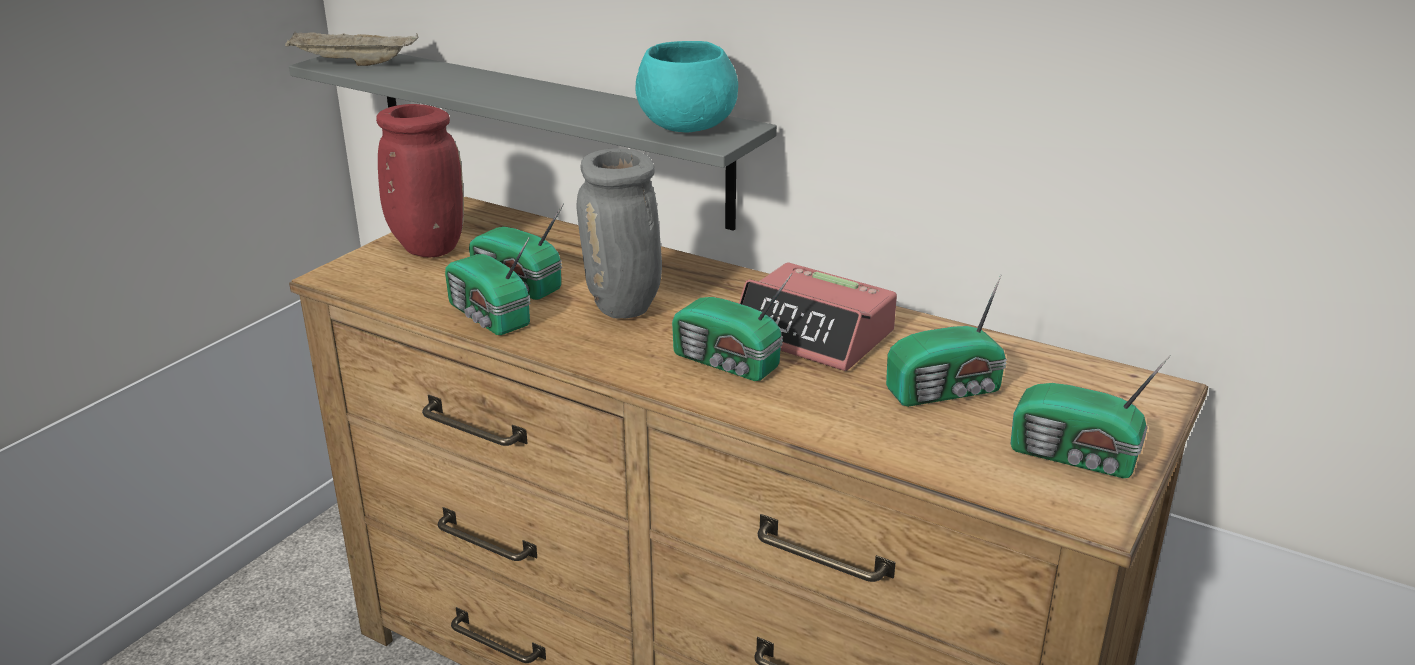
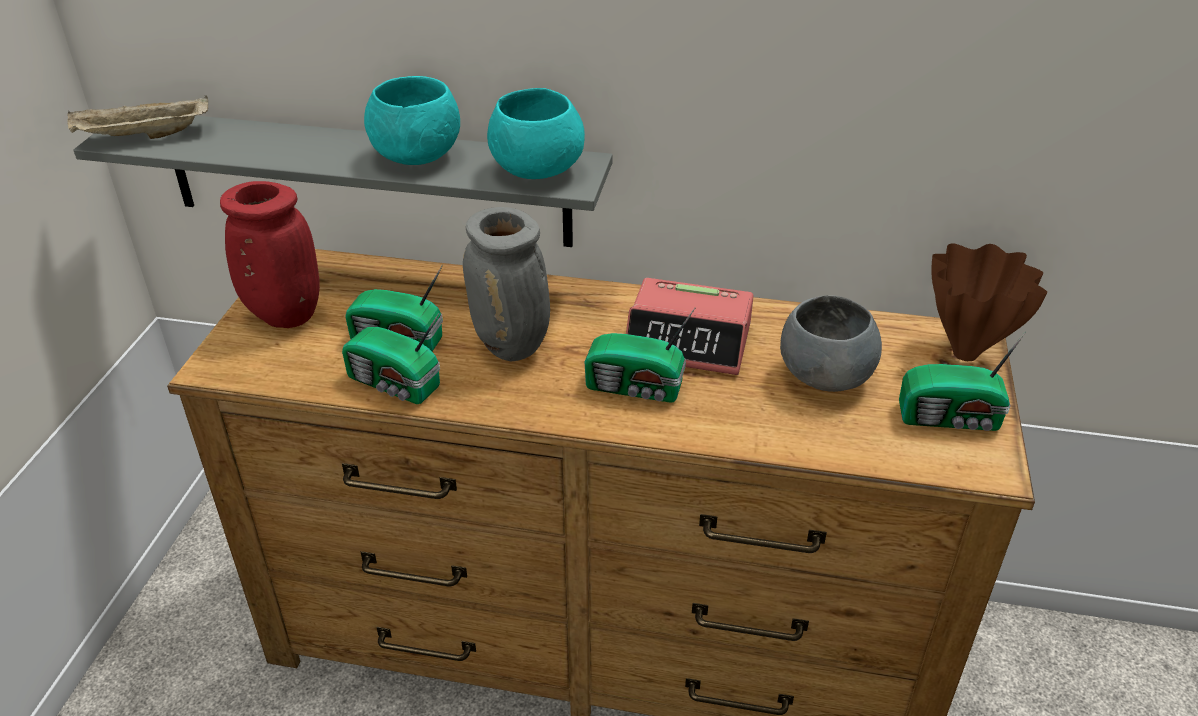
camera: 20 degrees left, 10 degrees up
radio [886,274,1007,407] -> grey bowl [780,295,882,392]
none -> turquoise bowl [364,76,460,165]
none -> brown vase [931,243,1047,361]

